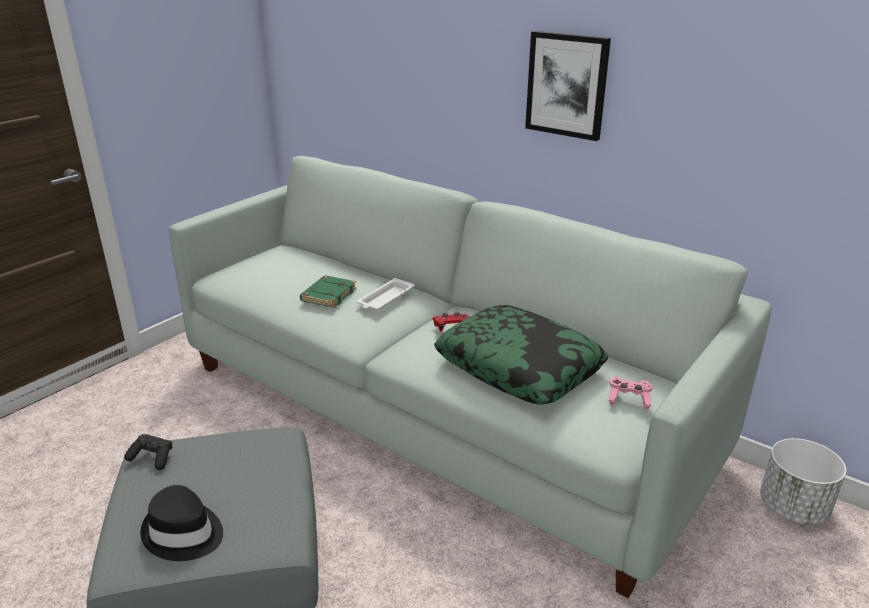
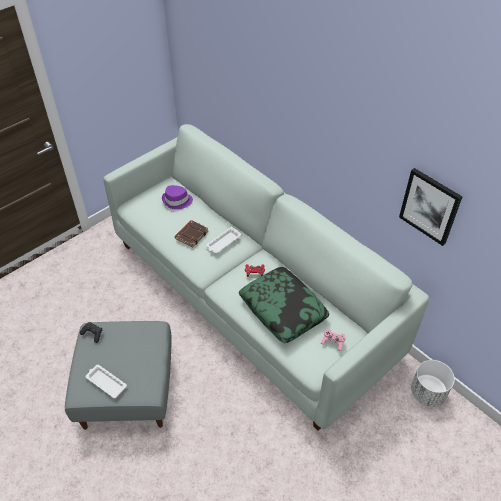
camera: 10 degrees right, 20 degrees up
black hat [141,485,223,561] -> white tray [85,365,127,398]
green book [300,276,357,308] -> brown book [175,220,208,248]
picture [525,31,611,141] -> picture moved to [399,168,462,246]
none -> purple hat [162,185,193,209]

